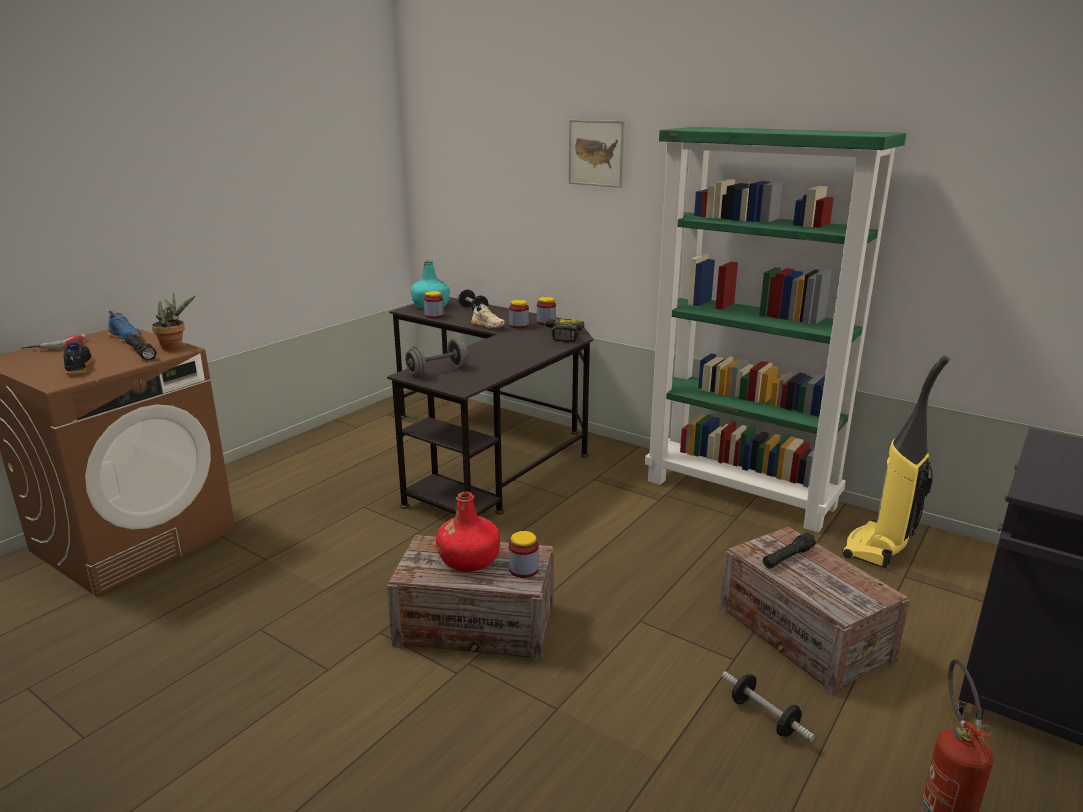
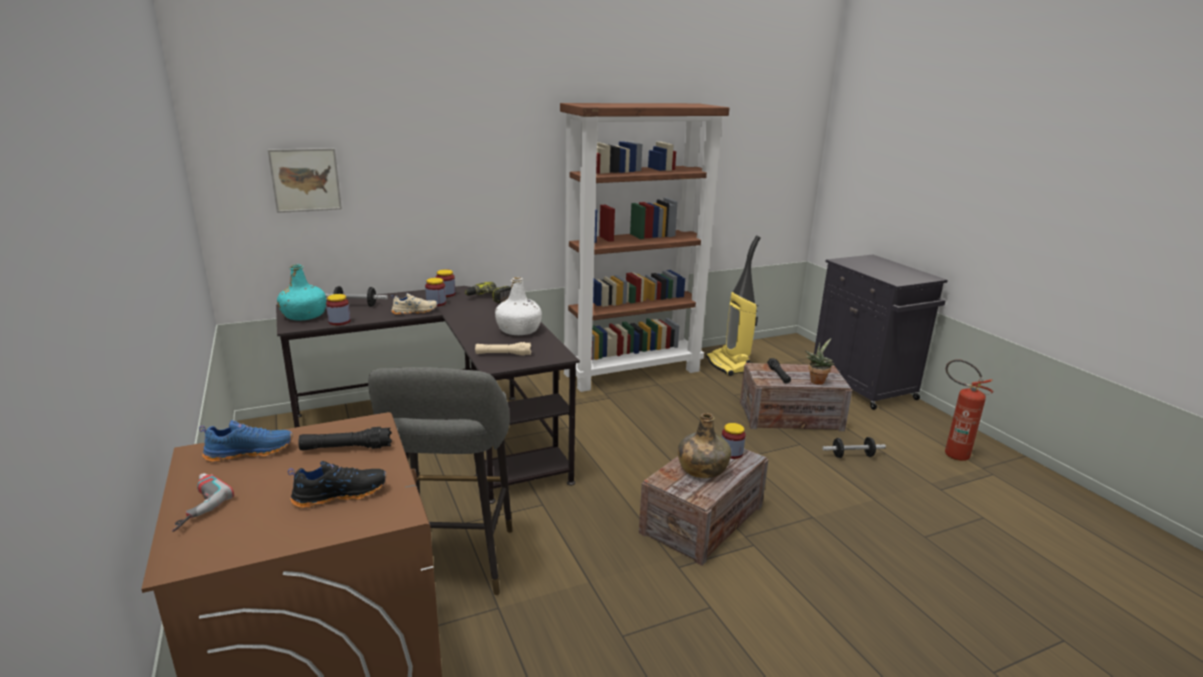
camera: 60 degrees left, 0 degrees up
black shoe [63,342,92,375] -> black shoe turned 150 degrees clockwise [288,461,387,508]
potted plant [152,292,196,350] -> potted plant moved to [805,338,834,385]
grey dumbbell [405,339,469,376] -> beige flashlight [475,342,531,356]
red bottle [436,492,500,572] -> green bottle [678,413,731,478]
picture [569,120,625,188] -> picture moved to [268,148,342,213]
green bookcase [645,127,906,533] -> brown bookcase [560,103,729,392]
none -> grey stool [368,367,513,595]
none -> white bottle [495,277,542,335]

